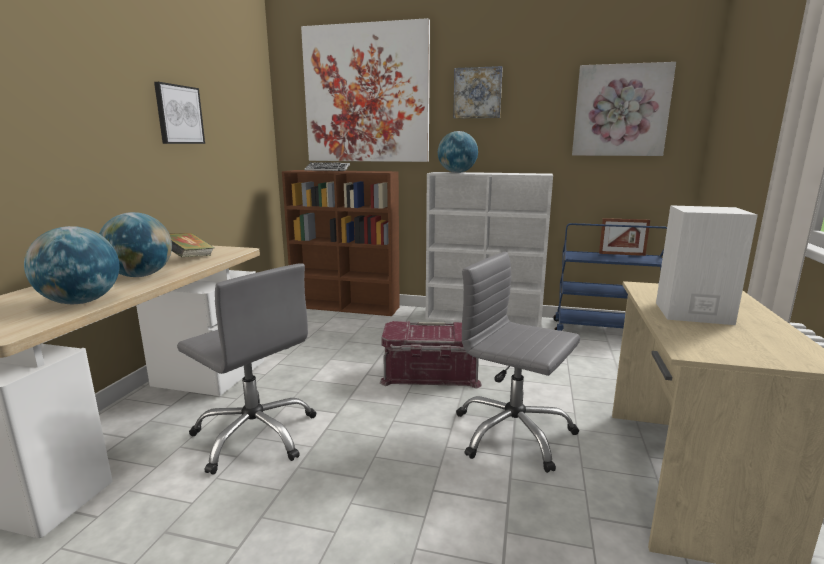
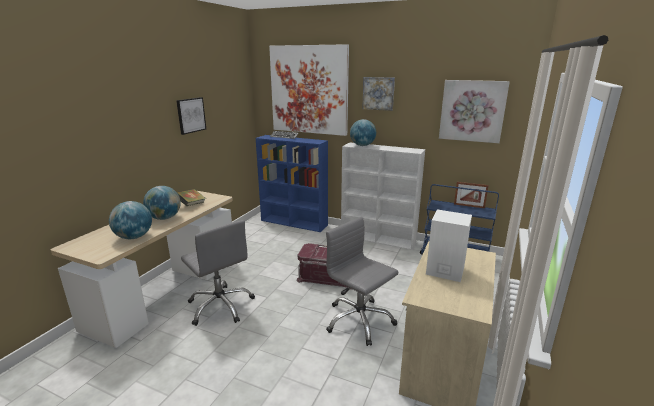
camera: 10 degrees right, 5 degrees up
brown bookcase [282,170,400,316] -> blue bookcase [256,135,328,232]

